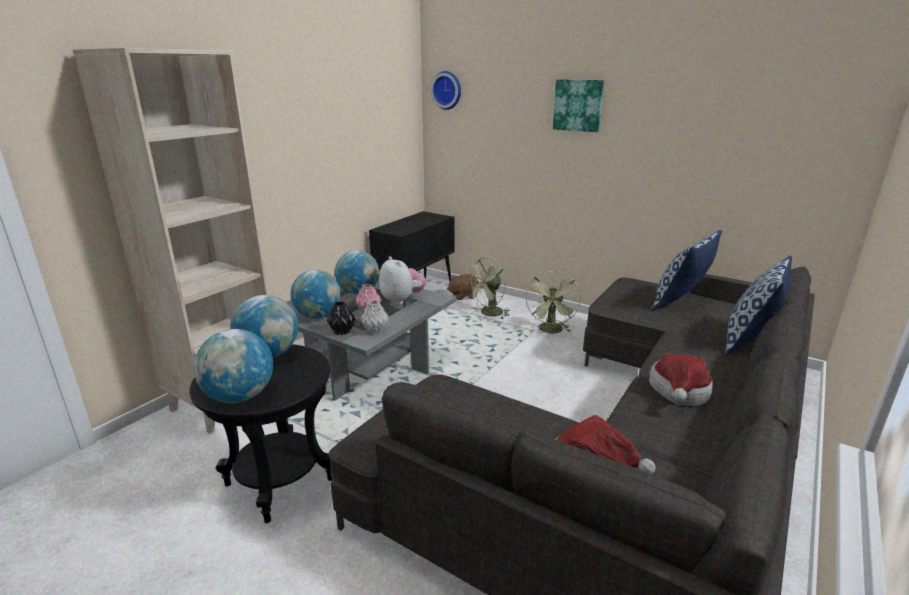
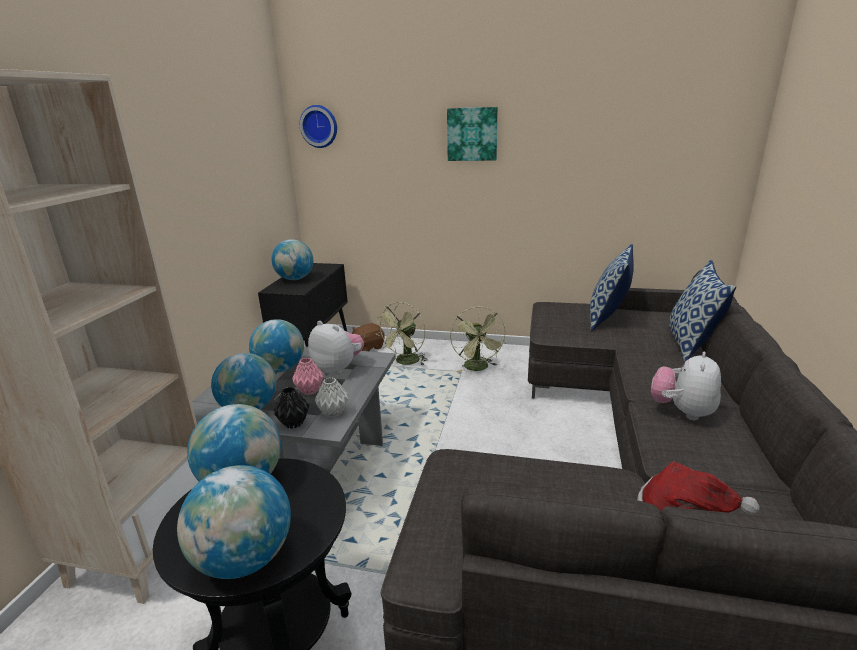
camera: 20 degrees left, 0 degrees up
hat [649,353,713,406] -> plush toy [651,352,721,420]
none -> globe [271,239,313,280]

